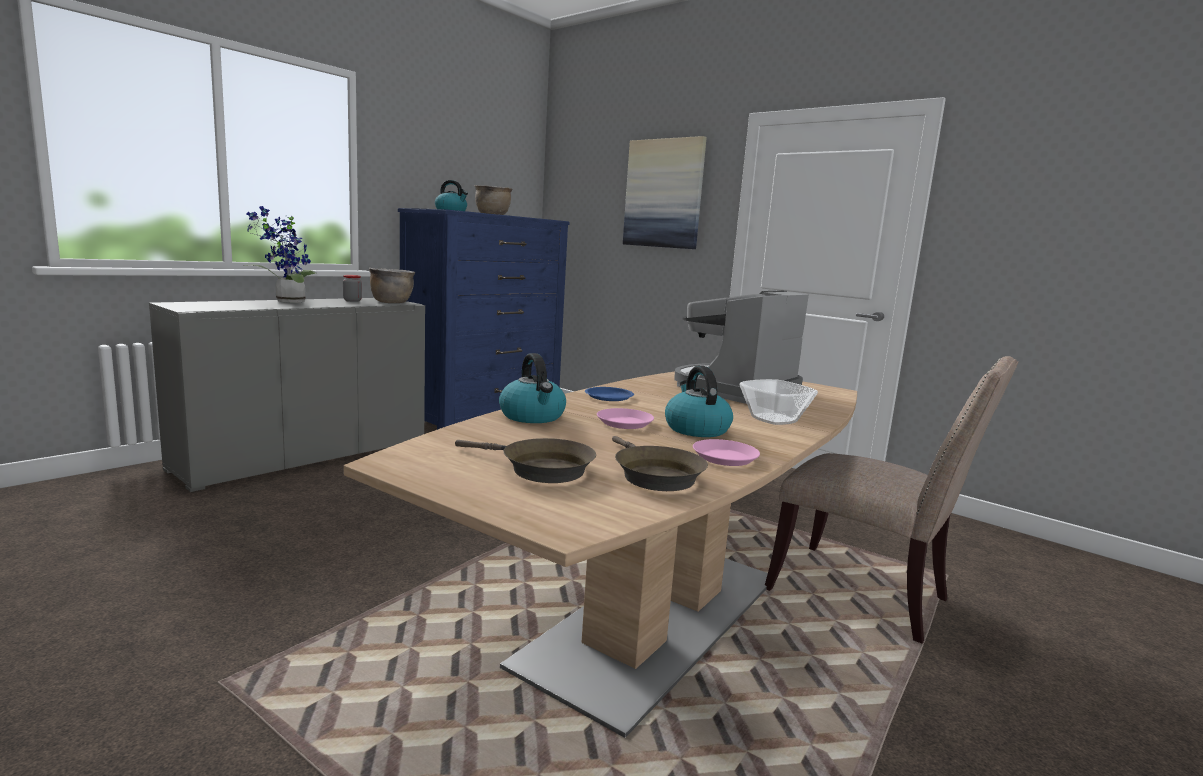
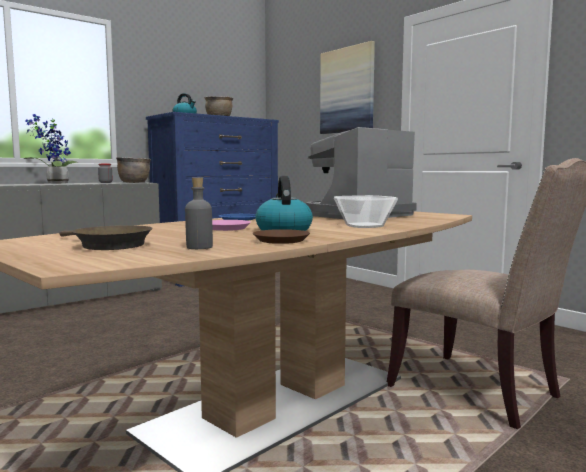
camera: 10 degrees right, 5 degrees down
kettle [499,353,566,423] -> none
brown frying pan [612,436,708,491] -> grey bottle [185,177,213,249]
pink plate [693,439,760,466] -> brown plate [253,229,310,244]

